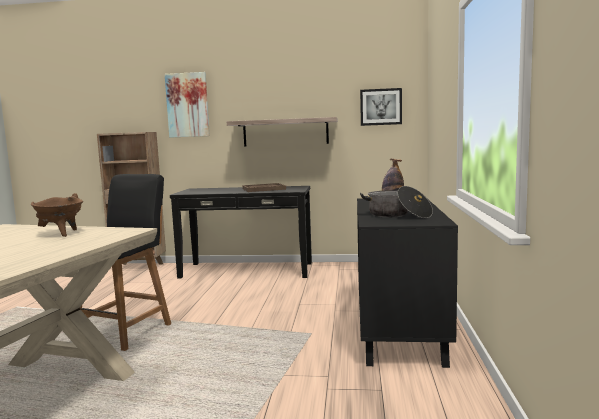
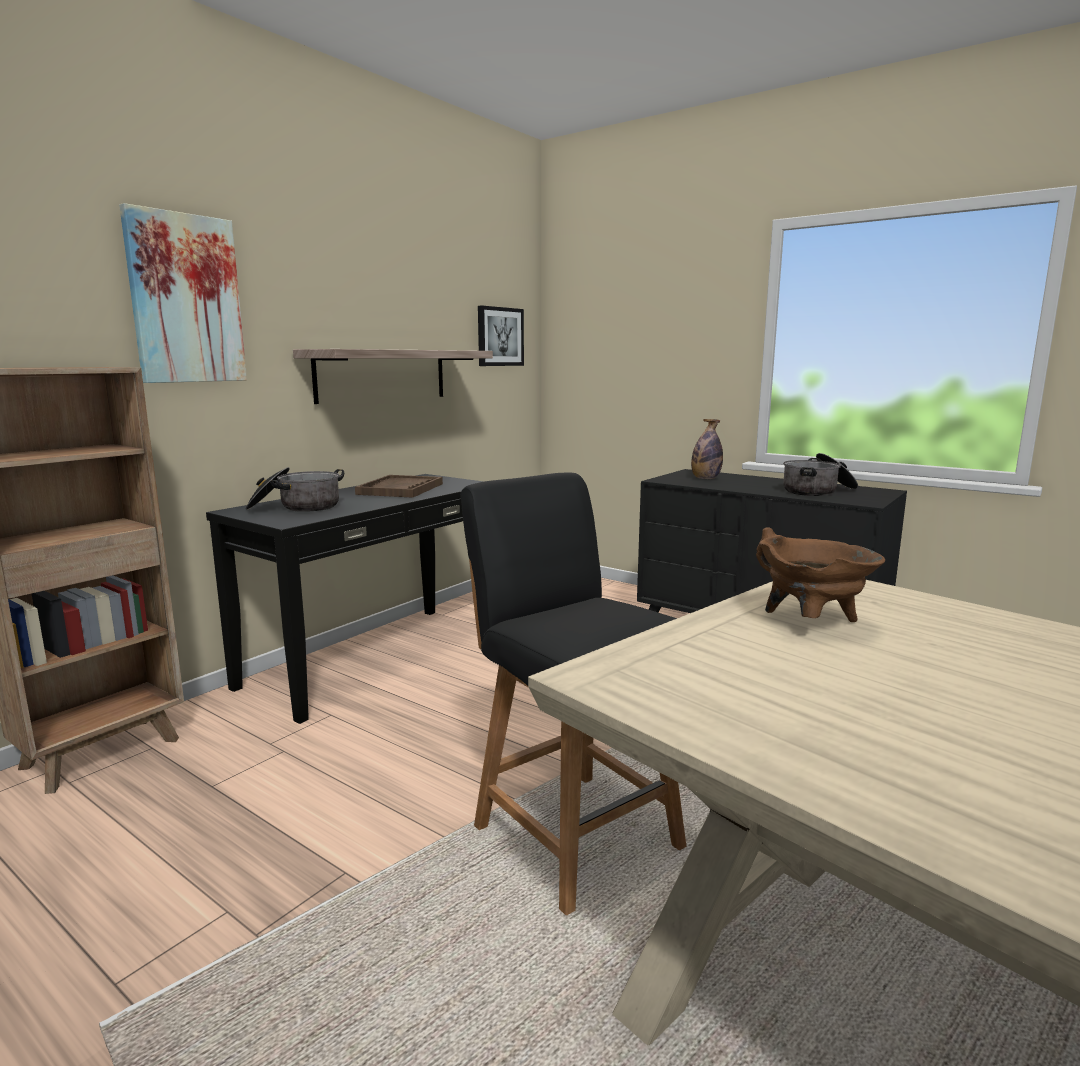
camera: 60 degrees left, 5 degrees up
none -> cooking pot [246,467,344,512]

